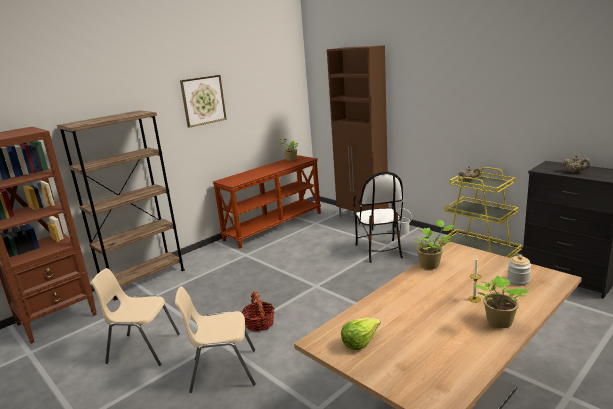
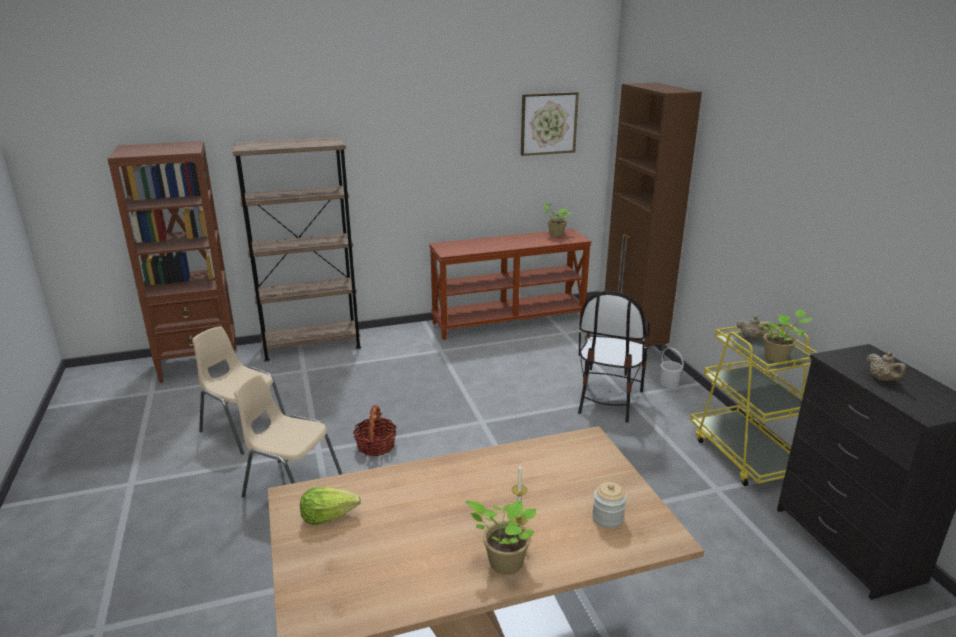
camera: 25 degrees right, 5 degrees up
picture [180,75,227,128] -> picture moved to [521,92,579,156]
potted plant [412,220,454,269] -> potted plant moved to [759,309,813,363]

